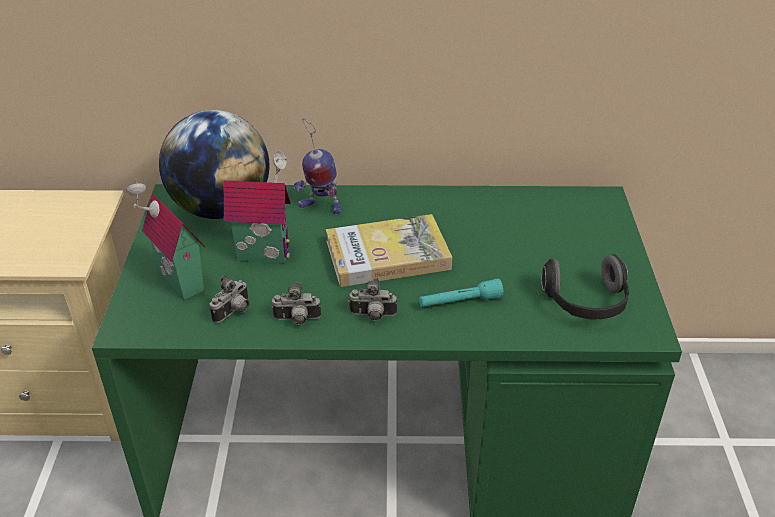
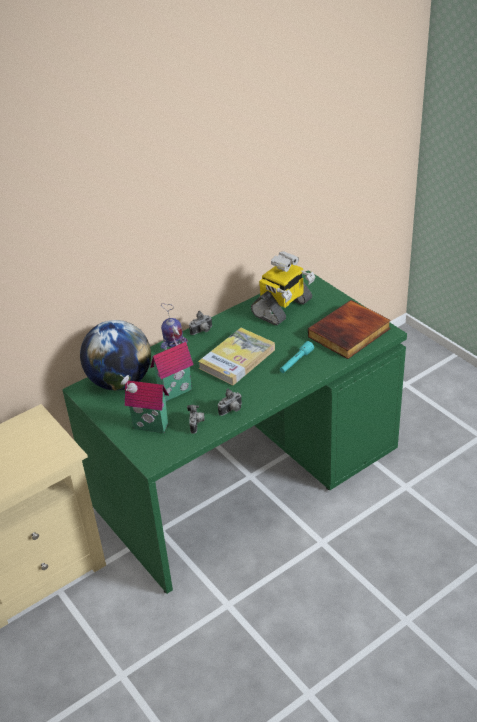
camera: 35 degrees left, 0 degrees up
camera [348,278,397,321] -> camera moved to [189,311,212,335]
headphones [541,254,629,320] -> book [308,300,391,359]
none -> toy robot [251,251,315,326]

